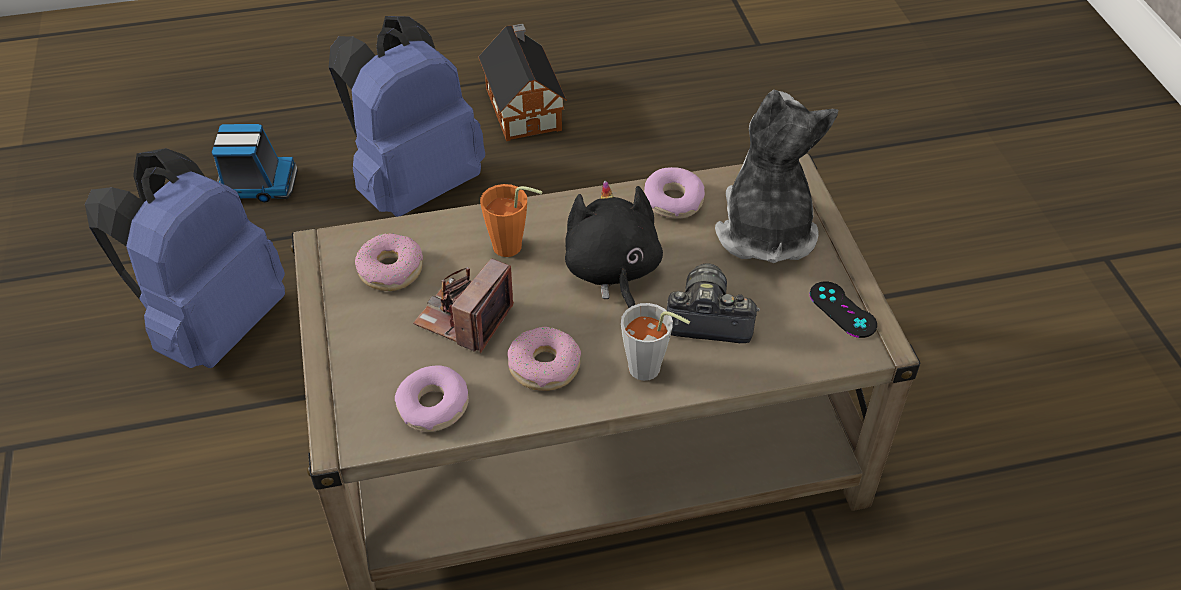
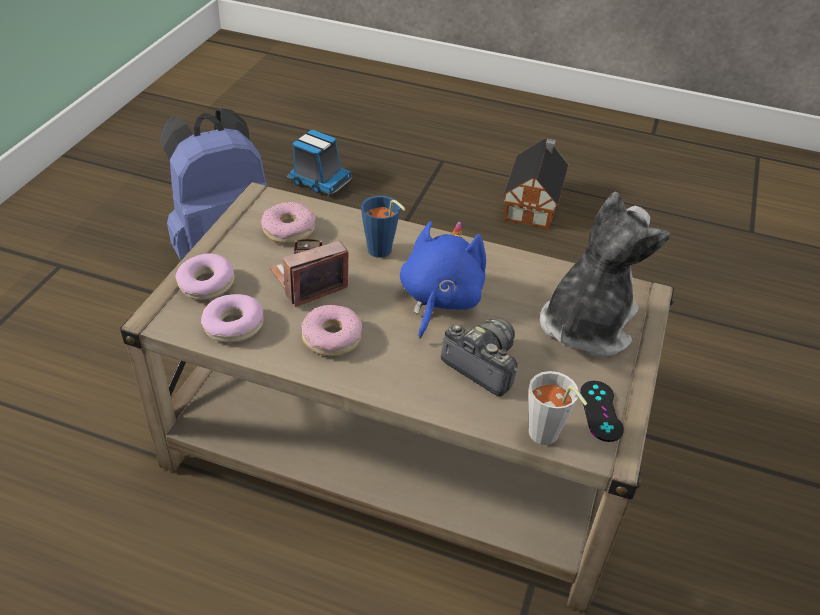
camera: 30 degrees right, 5 degrees down
blue backpack [329,16,485,217] -> none
orange cup [480,184,542,257] -> blue cup [361,196,405,258]
black plush toy [565,181,663,308] -> blue plush toy [400,221,486,339]
grey cup [621,303,690,381] -> grey cup moved to [528,371,587,445]
donut [644,167,705,219] -> donut moved to [175,253,234,300]

